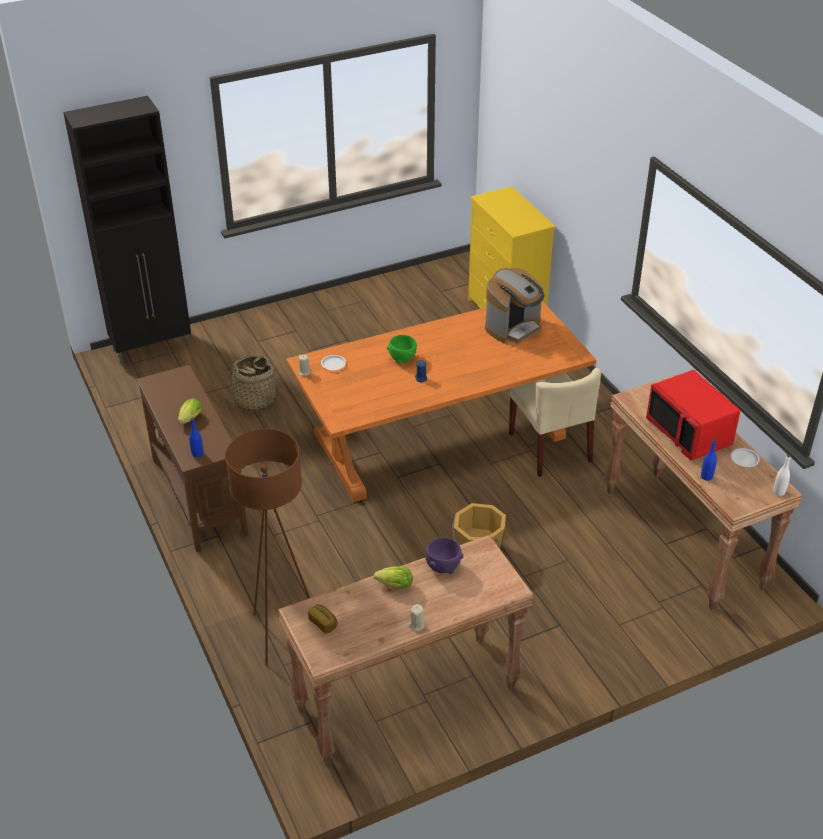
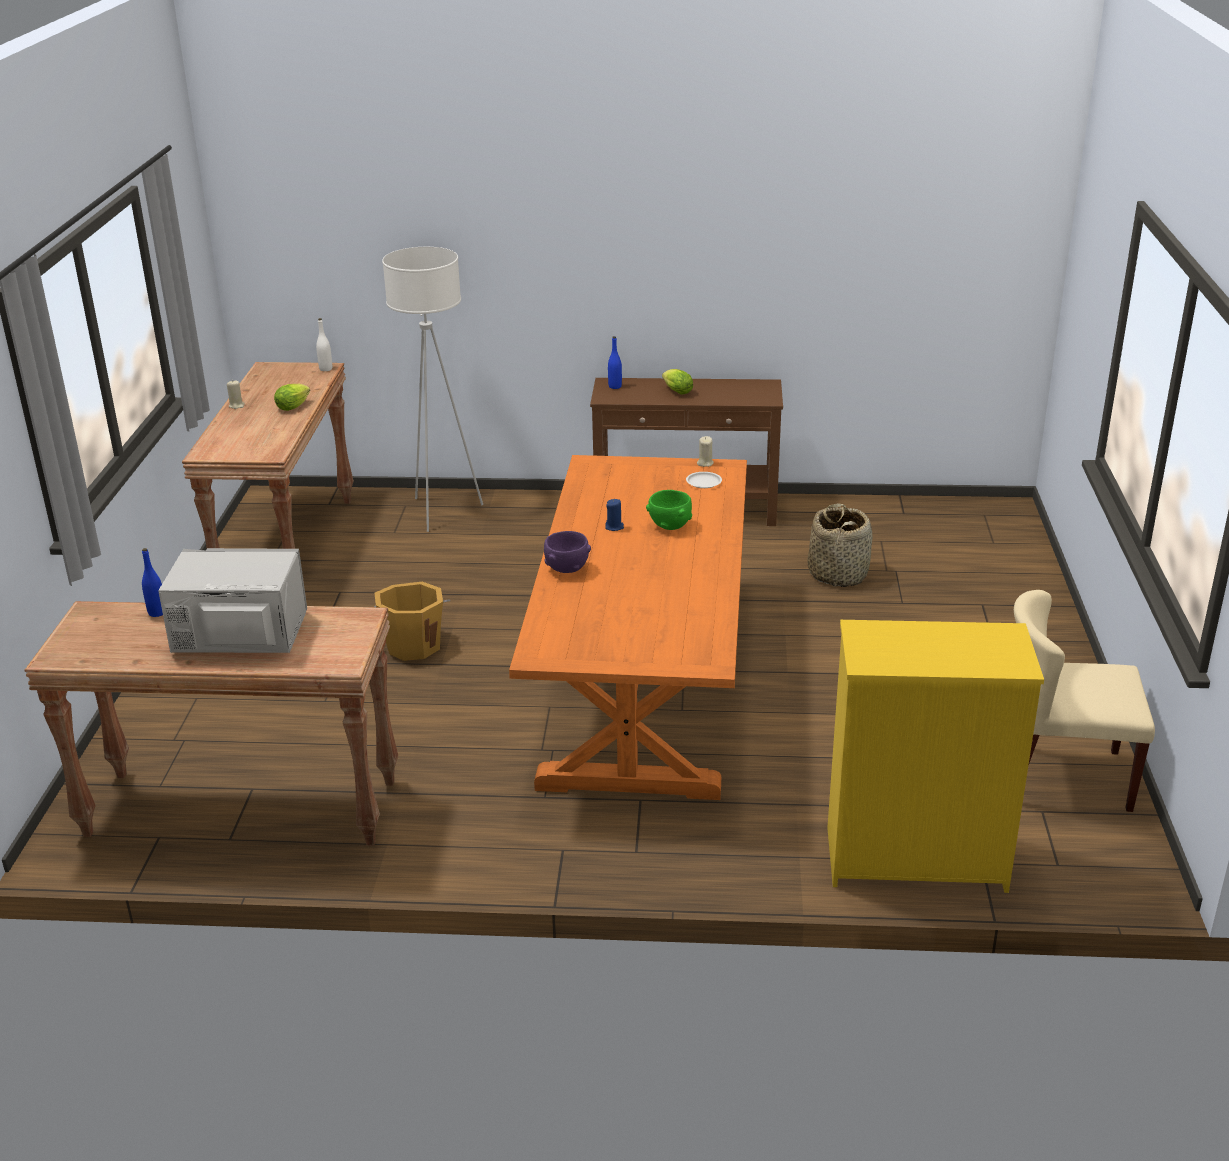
camera: 120 degrees right, 10 degrees down
black cabinet [63,96,191,365] -> none
brown floor lamp [225,429,310,666] -> white floor lamp [382,247,483,532]
bread [308,604,338,634] -> none
purple bowl [425,537,463,574] -> purple bowl moved to [544,531,591,573]
coffee machine [485,268,544,344] -> none
beige chair [509,368,601,477] -> beige chair moved to [1014,590,1155,812]
red microwave [646,370,741,461] -> grey microwave [158,548,307,653]
white plate [730,448,760,467] -> none
white bottle [773,455,791,496] -> white bottle moved to [316,318,332,371]

